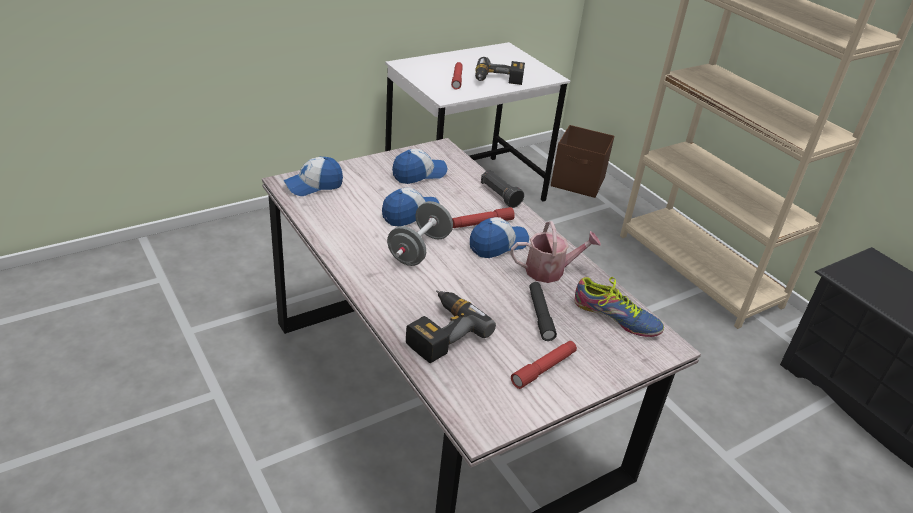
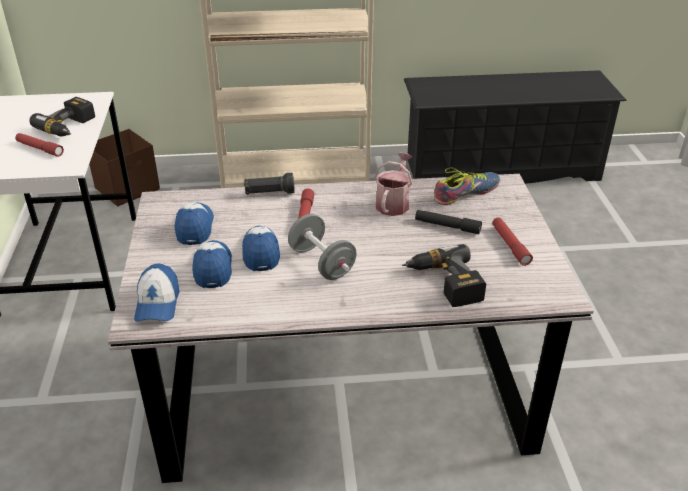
camera: 60 degrees left, 0 degrees up
cap [470,217,529,258] -> cap moved to [192,240,232,288]

